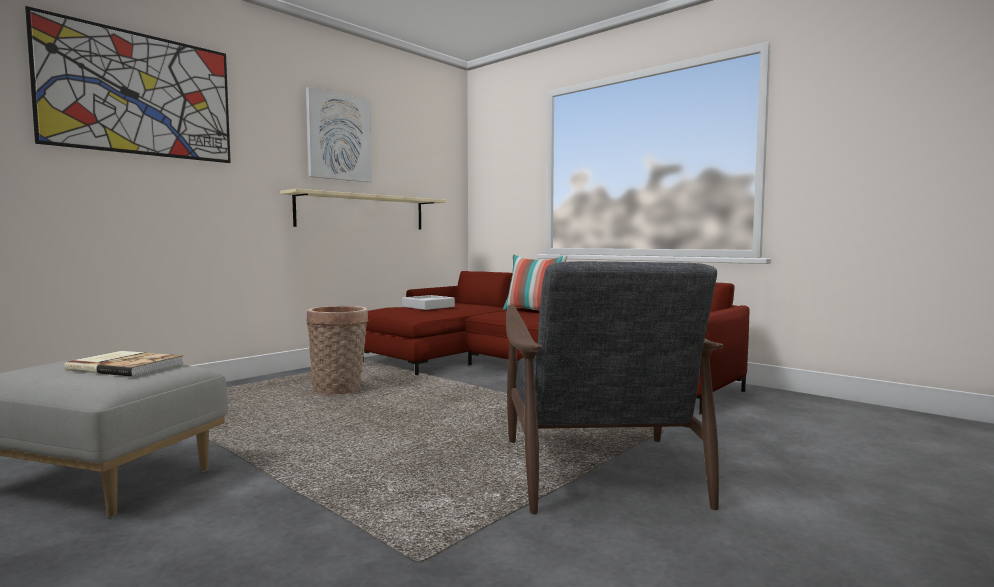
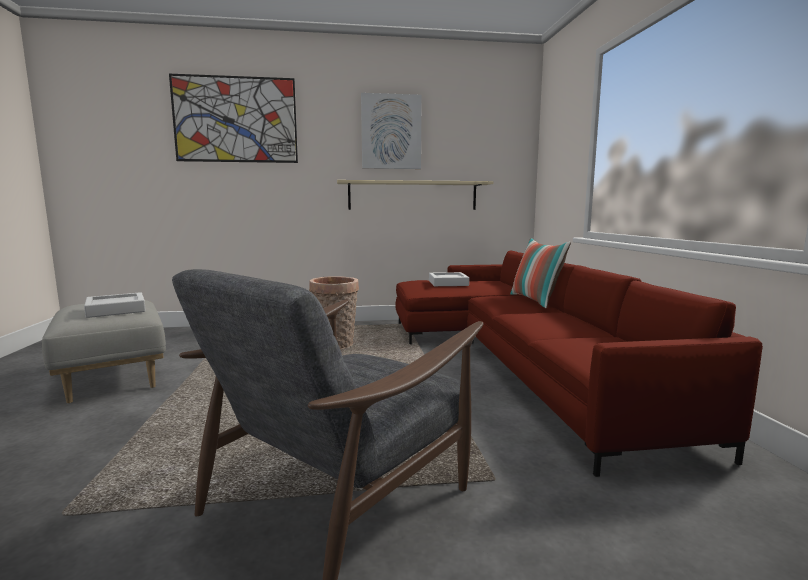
camera: 40 degrees right, 5 degrees up
book [64,351,184,377] -> grey tray [84,292,146,318]

